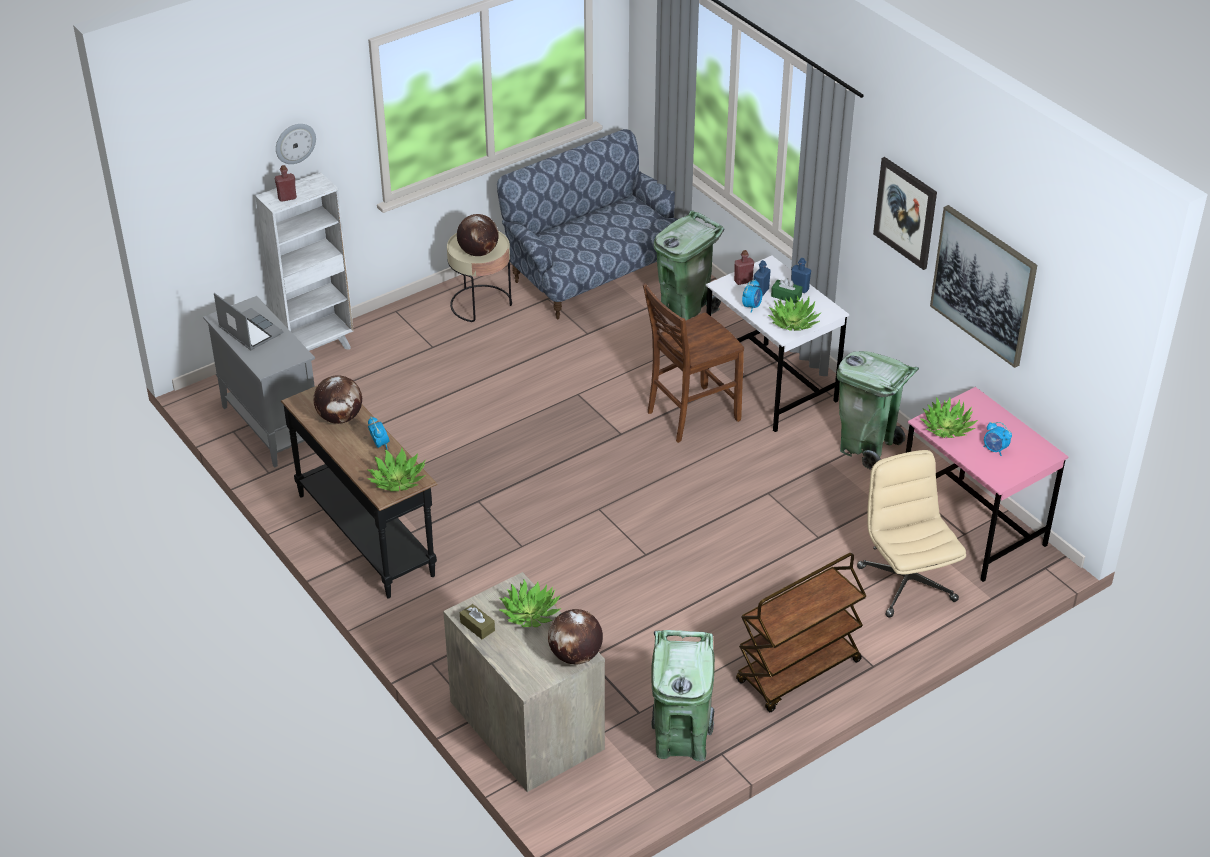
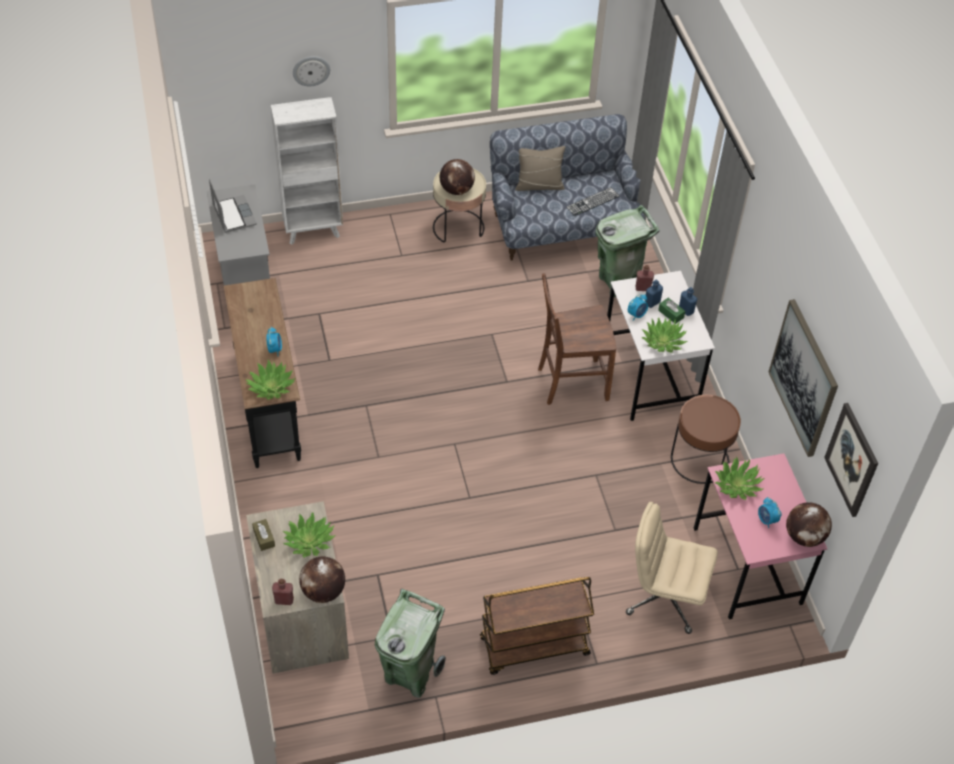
camera: 20 degrees right, 10 degrees up
red bottle [275,165,297,202] -> red bottle moved to [272,579,294,605]
globe [314,375,362,424] -> globe moved to [786,502,832,547]
green trash can [837,351,919,470] -> brown side table [671,395,741,484]
beige office chair [857,450,966,618] -> beige office chair turned 75 degrees counterclockwise [626,502,718,634]
picture [873,157,937,270] -> picture moved to [824,403,878,517]
none -> beige pillow [515,146,565,191]
none -> keyboard [566,187,620,216]

